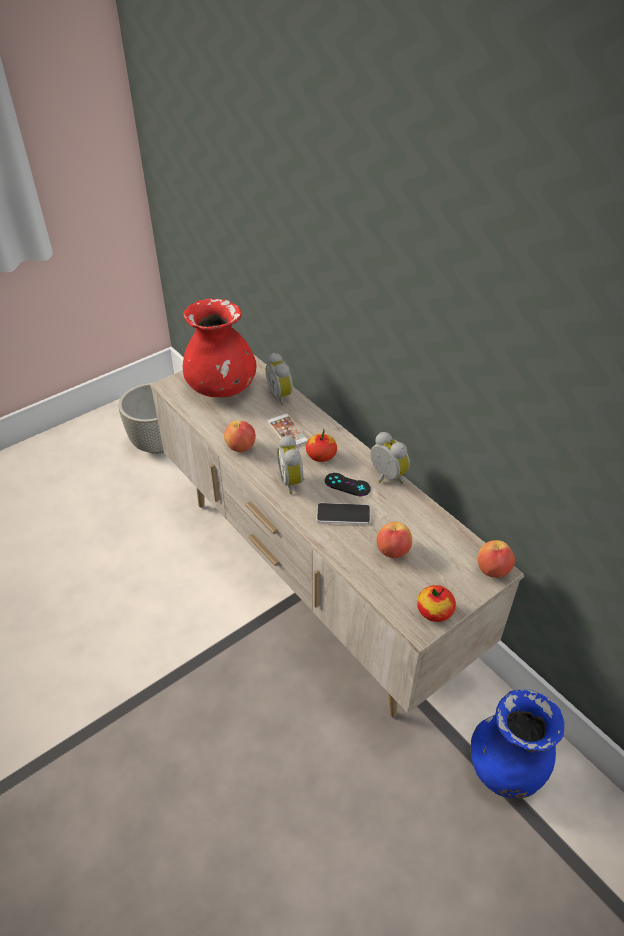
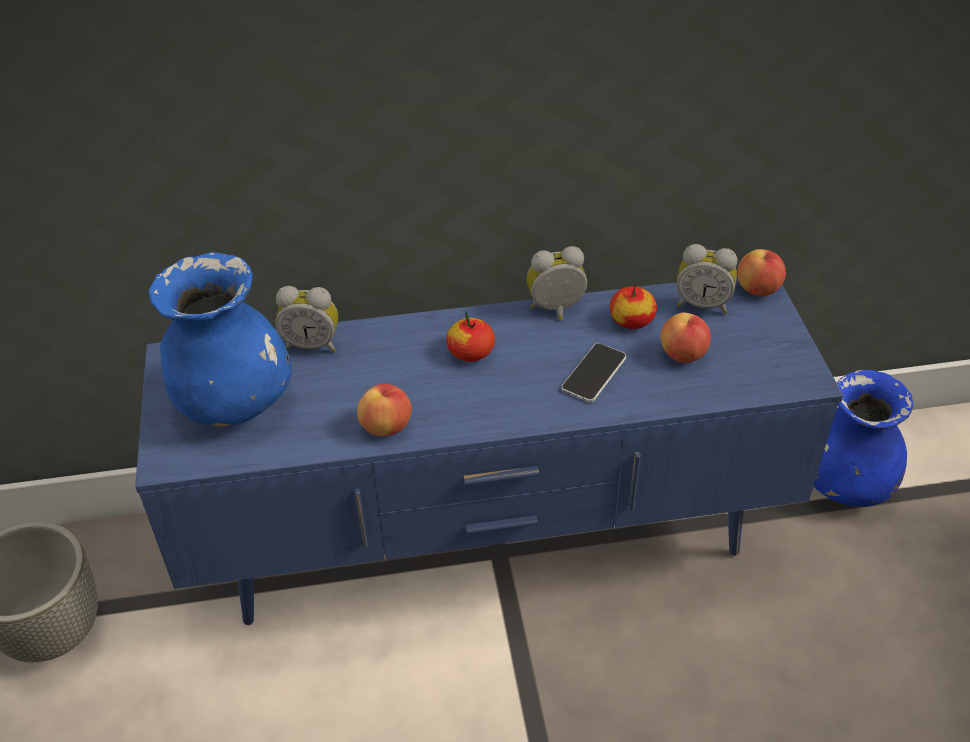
camera: 60 degrees left, 0 degrees up
beige tv stand [150,354,524,717] -> blue tv stand [135,276,844,625]
red vase [183,298,256,397] -> blue vase [148,252,292,426]
phone [267,414,308,446] -> none
alarm clock [277,435,304,494] -> alarm clock moved to [676,244,738,314]
black game controller [325,473,371,496] -> none
apple [417,585,456,622] -> apple moved to [609,283,657,329]

